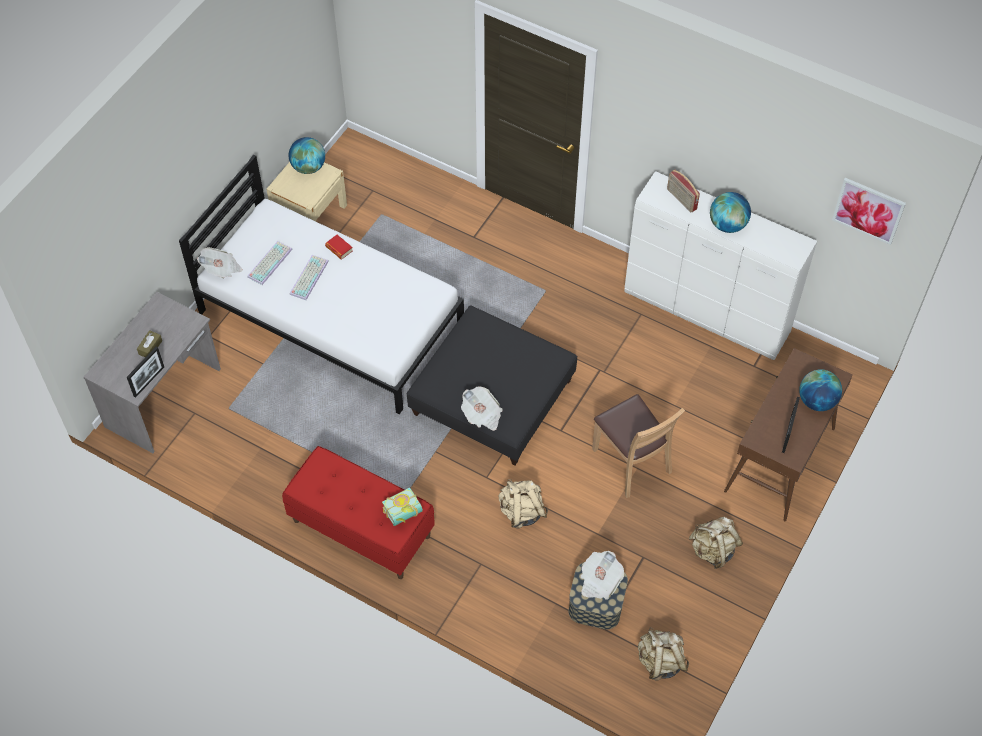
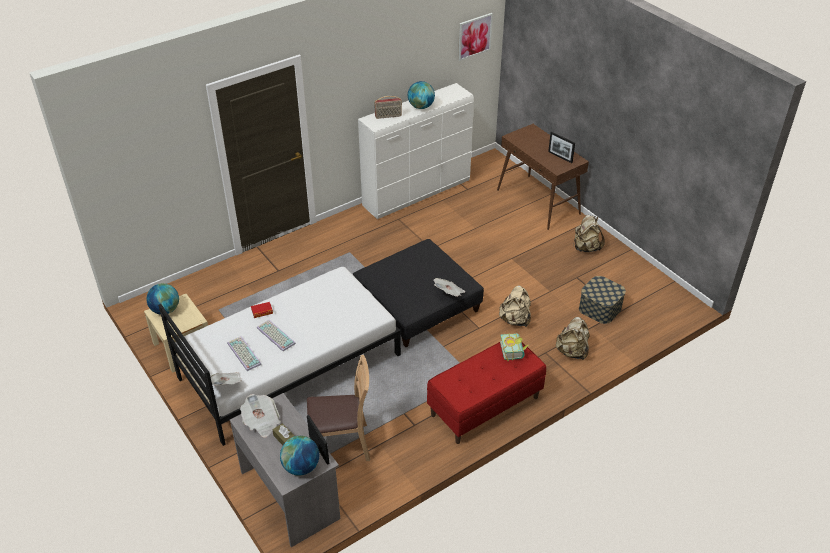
camera: 65 degrees left, 15 degrees down
newspaper [580,551,624,600] -> newspaper moved to [240,394,281,437]
brown chair [592,394,685,498] -> brown chair moved to [307,355,370,461]
beige backpack [638,628,689,681] -> beige backpack moved to [555,317,590,360]
globe [799,369,842,411] -> globe moved to [280,436,319,476]

